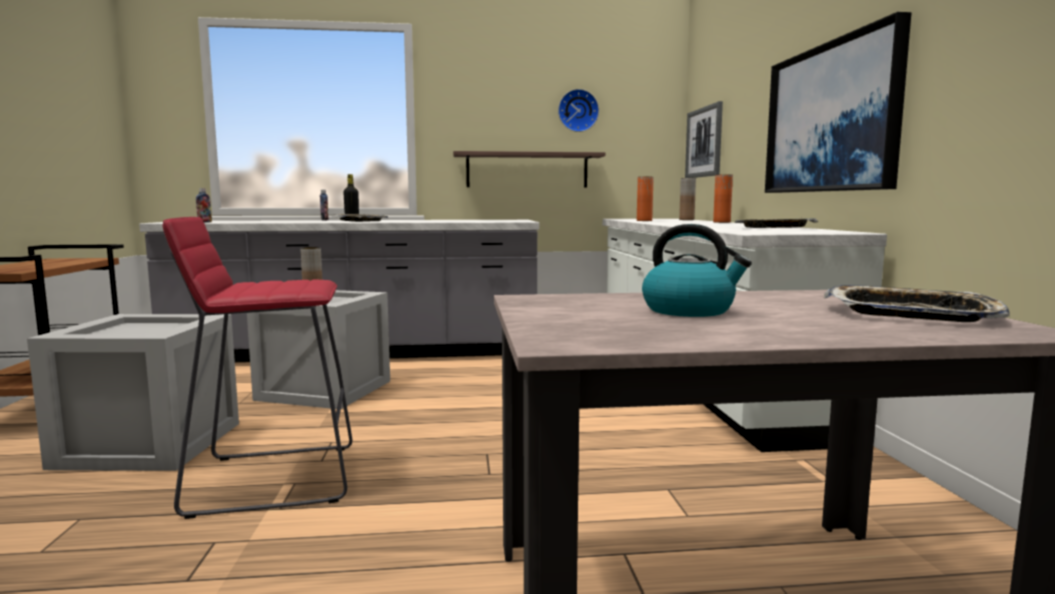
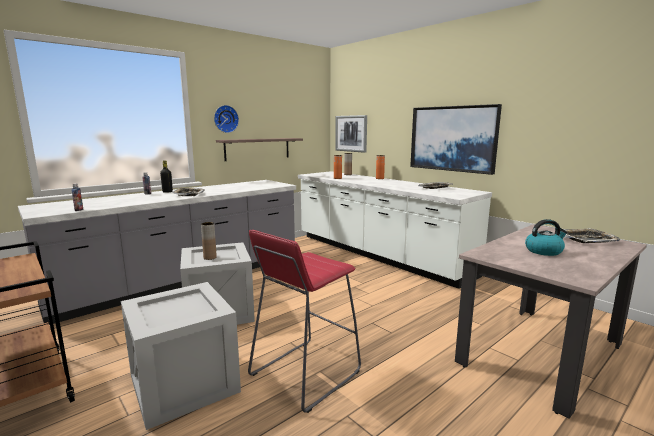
camera: 35 degrees left, 5 degrees up
wall clock [558,89,599,132] -> wall clock moved to [214,105,239,133]

